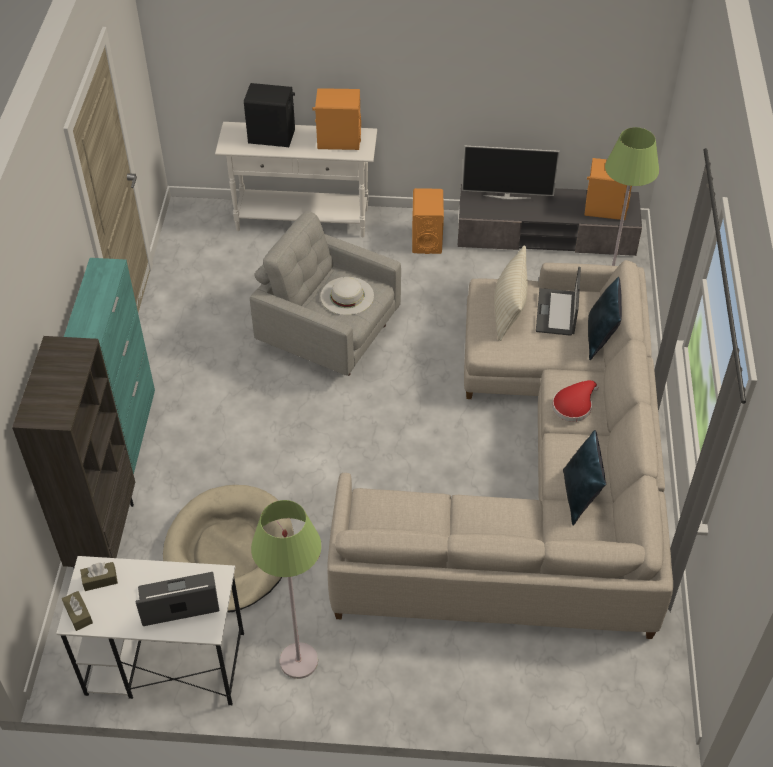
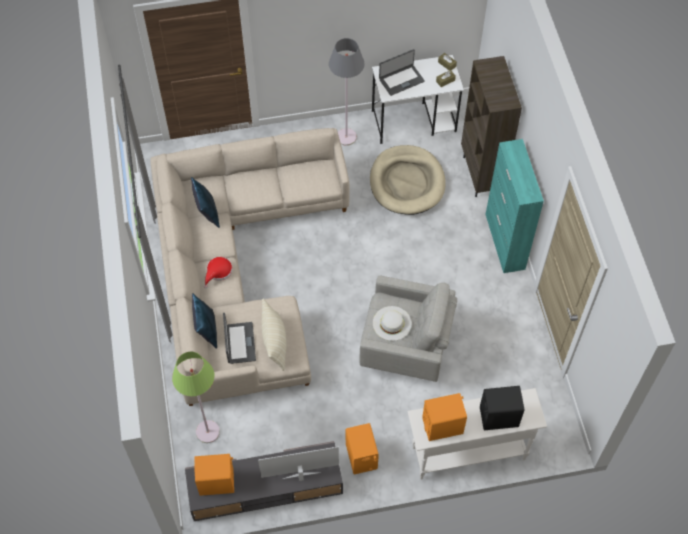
camera: 165 degrees right, 10 degrees up
green floor lamp [251,500,322,679] -> grey floor lamp [329,38,365,146]

